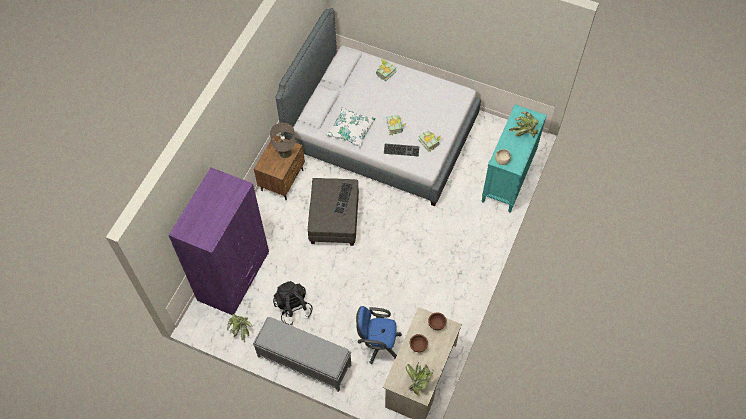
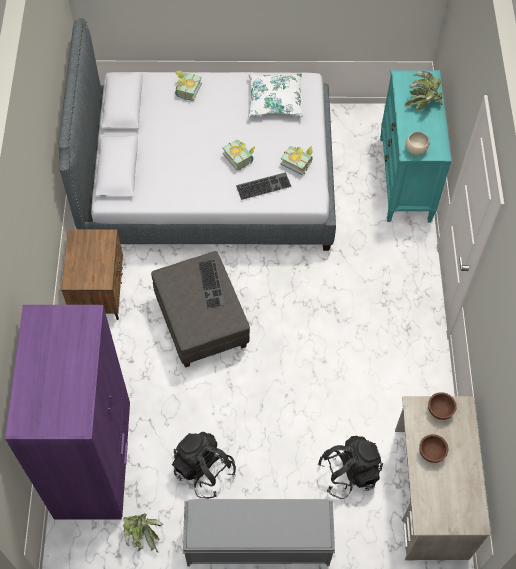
camera: 25 degrees left, 0 degrees up
beige table lamp [270,123,296,158] -> none
white pillow [326,107,376,147] -> white pillow moved to [248,73,303,117]
blue office chair [356,306,402,364] -> black backpack [318,436,383,499]
potted plant [406,362,434,395] -> none

